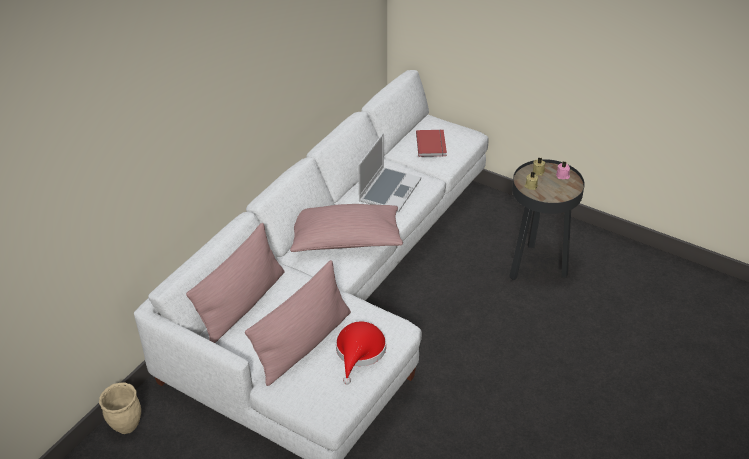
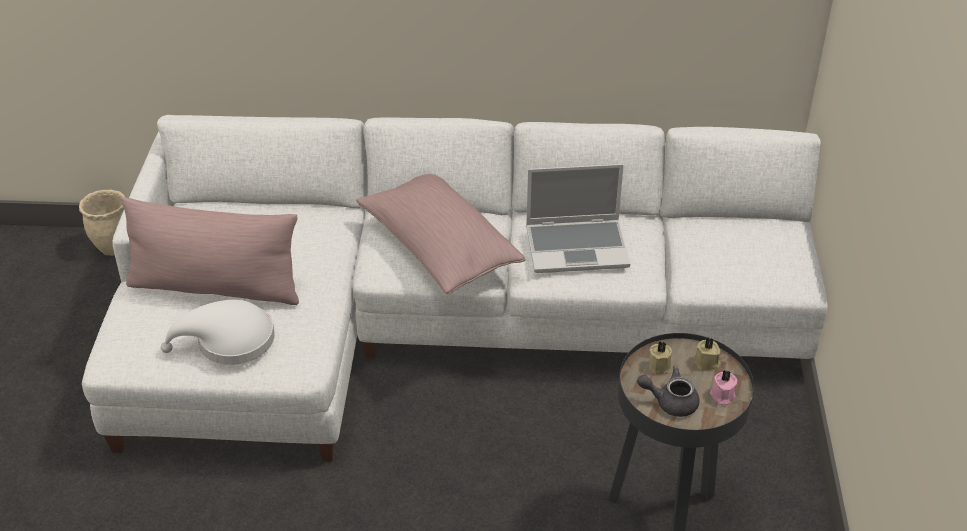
camera: 60 degrees right, 0 degrees up
pink pillow [186,223,285,343] -> none
red hat [336,321,386,384] -> white hat [161,300,274,365]
red book [416,129,447,157] -> none
none -> grey teapot [637,366,699,417]

